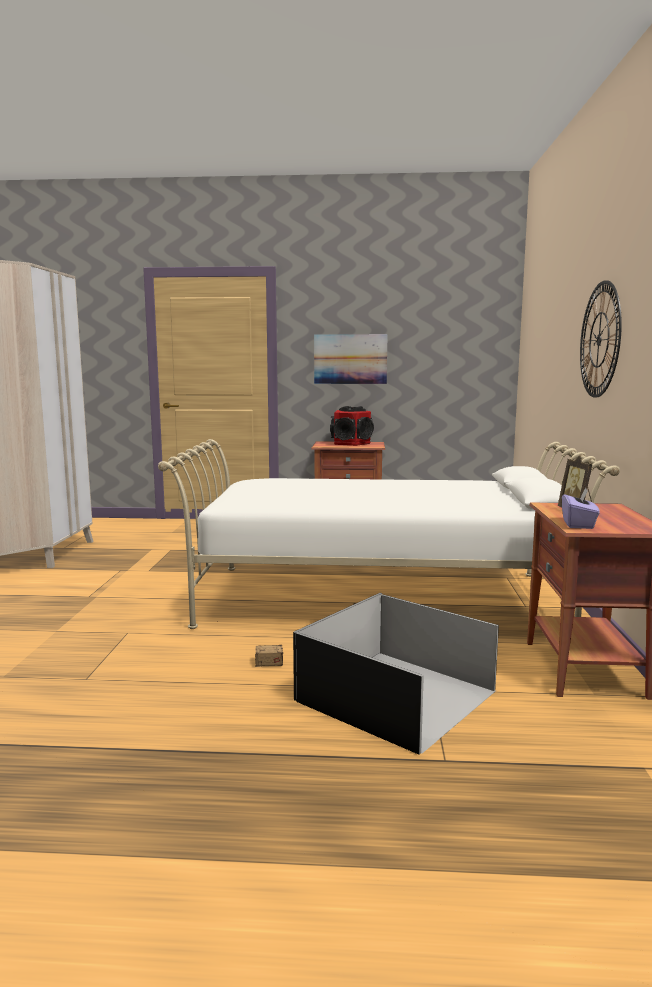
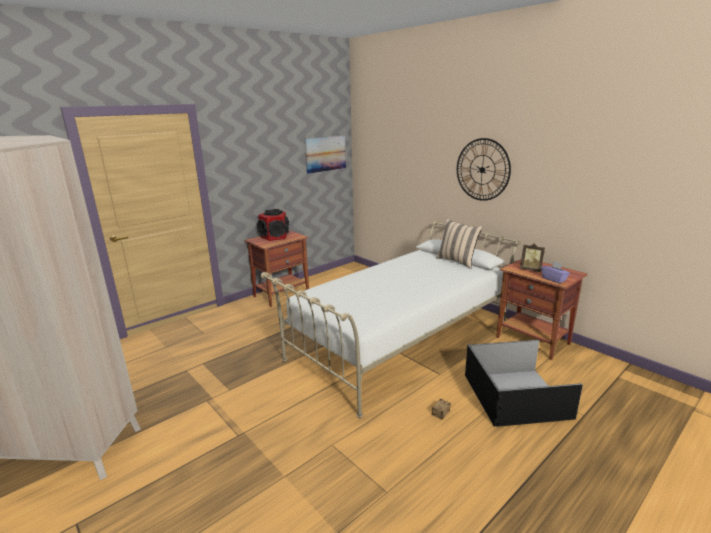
camera: 45 degrees left, 10 degrees up
picture [314,334,388,384] -> picture moved to [305,136,346,174]
none -> beige pillow [436,219,483,269]

